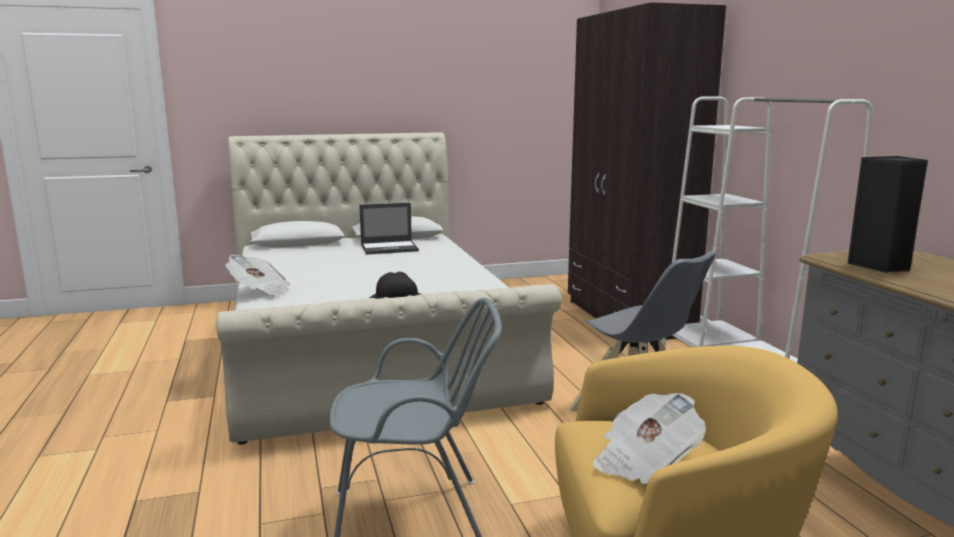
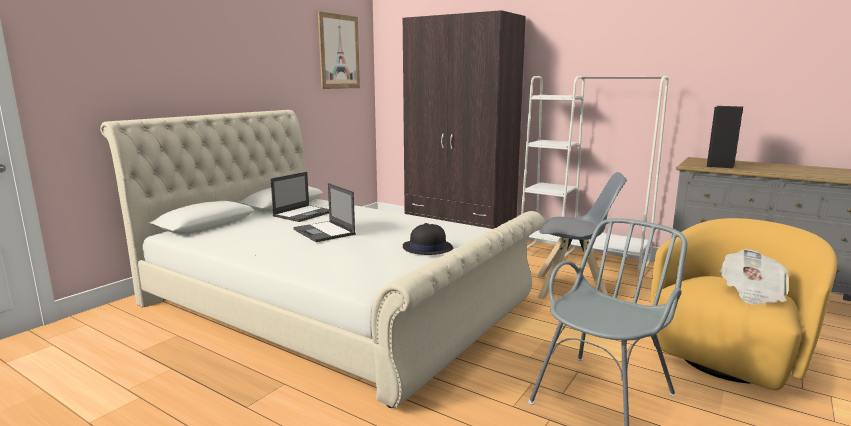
camera: 40 degrees left, 0 degrees up
newspaper [226,255,290,296] -> none
none -> laptop [293,183,356,242]
none -> picture [318,11,360,89]

